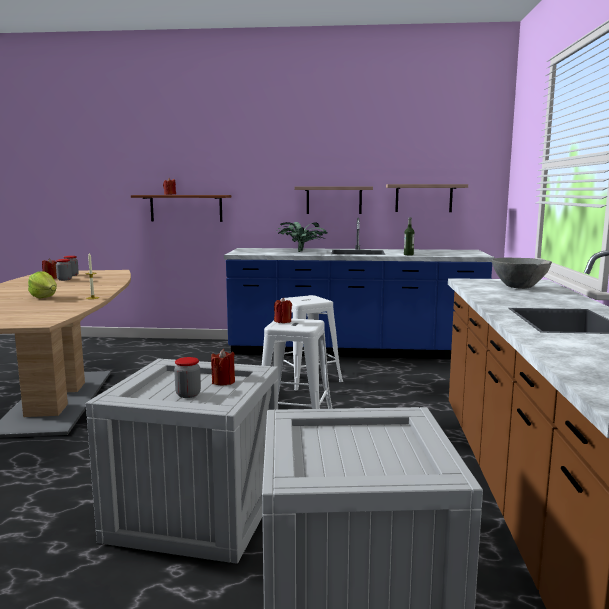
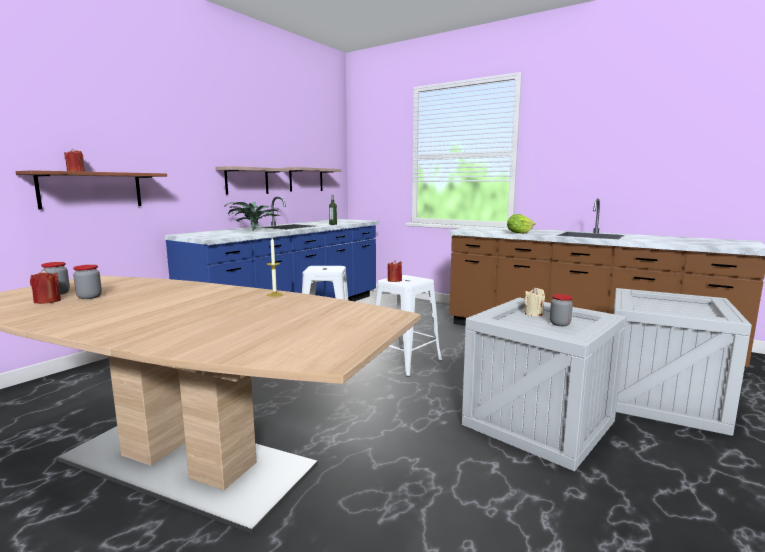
camera: 60 degrees left, 0 degrees up
lettuce [28,271,57,299] -> lettuce moved to [507,214,535,234]
red candle [211,349,235,385] -> beige candle [525,288,545,316]
grey bowl [492,257,552,289] -> none

